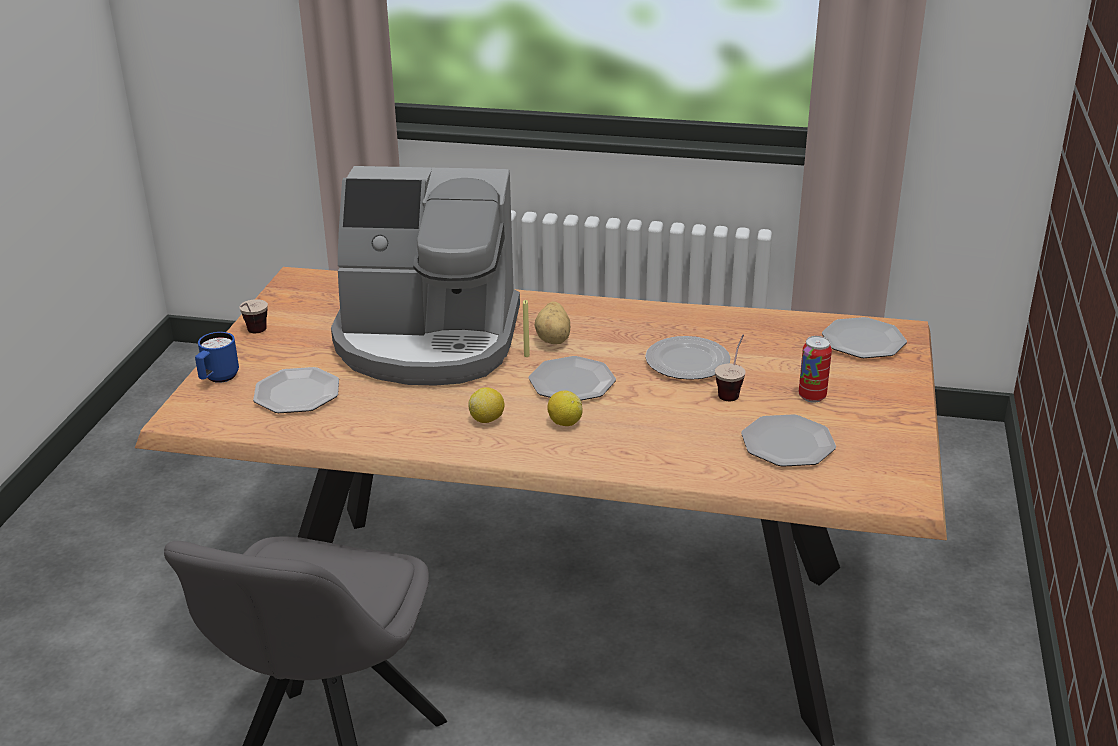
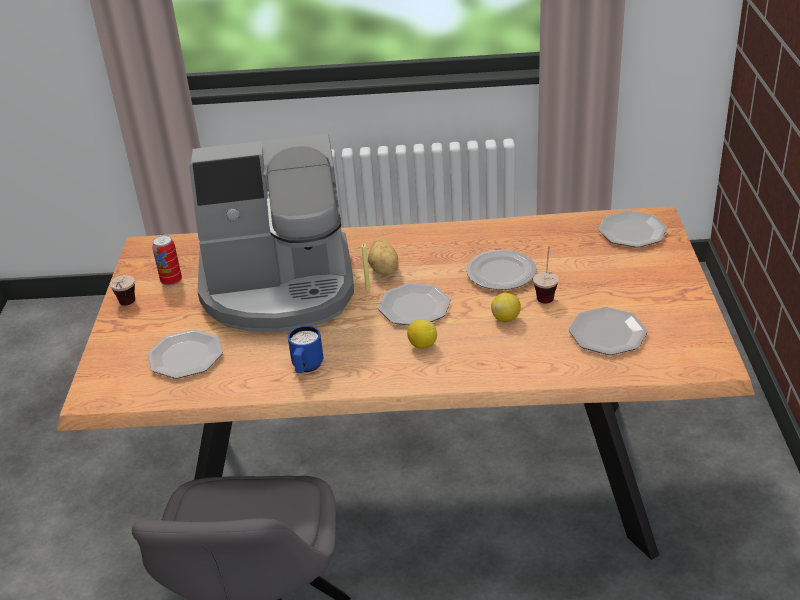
camera: 10 degrees left, 5 degrees up
blue mug [195,332,239,383] -> blue mug moved to [288,326,323,373]
lemon [468,387,504,423] -> lemon moved to [491,293,521,322]
can [799,336,832,403] -> can moved to [152,235,182,286]

